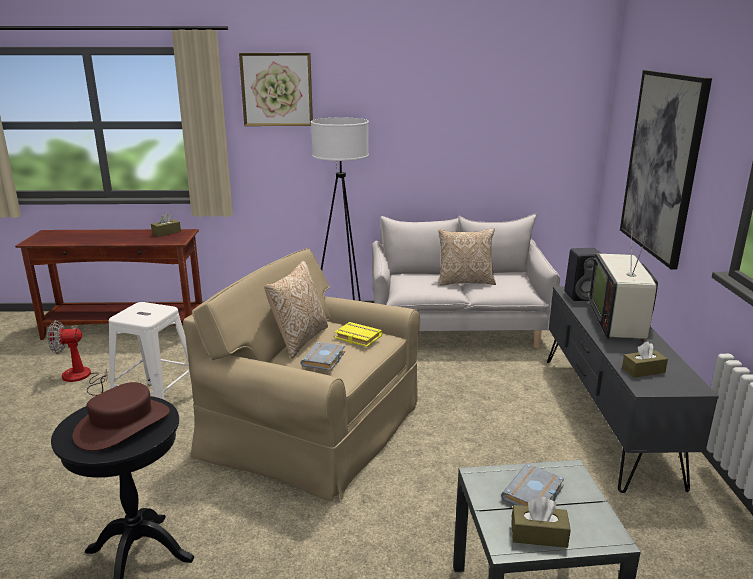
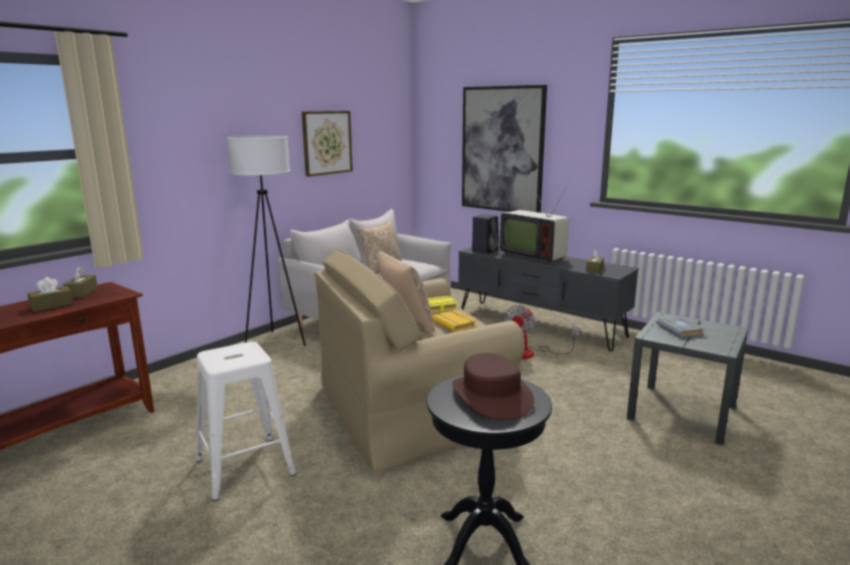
camera: 50 degrees left, 5 degrees down
fan [48,320,108,396] -> fan moved to [505,305,579,359]
picture [239,53,313,126] -> picture moved to [302,111,353,177]
grey book [301,342,345,371] -> yellow book [432,310,477,332]
brown tissue box [511,497,571,548] -> brown tissue box moved to [27,277,74,312]

